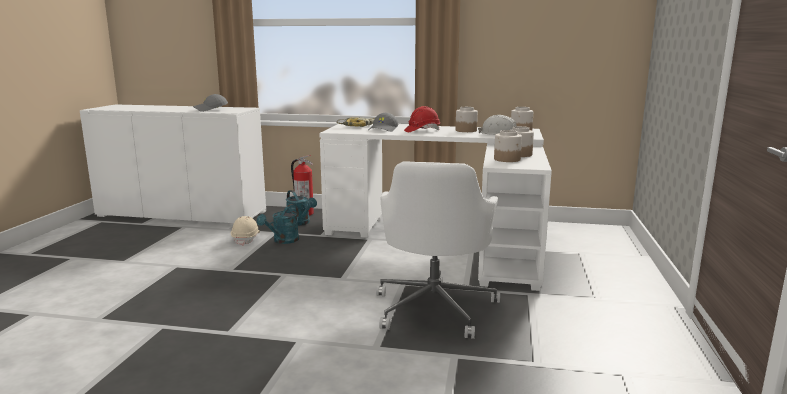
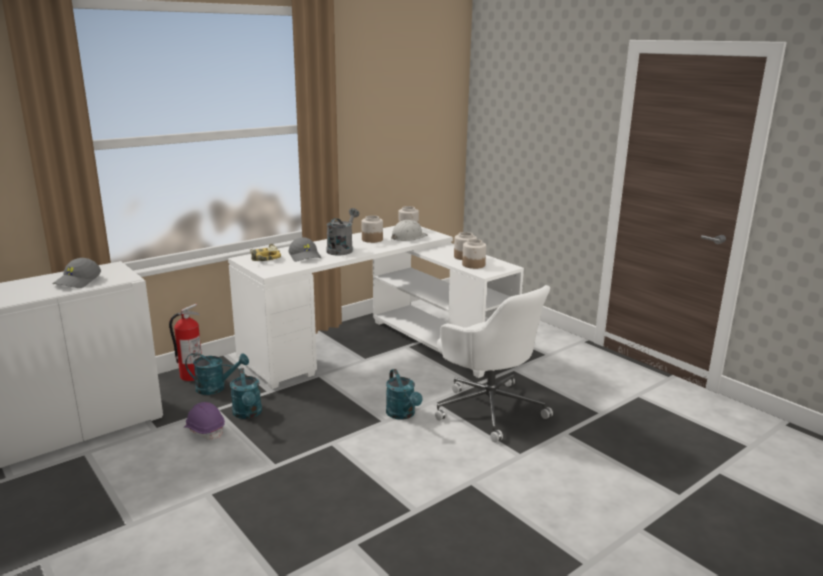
camera: 50 degrees left, 5 degrees up
beige hard hat [231,216,260,246] -> purple hard hat [184,402,225,440]
red hard hat [404,106,440,132] -> grey watering can [327,208,359,255]
none -> turquoise watering can [386,369,422,420]

